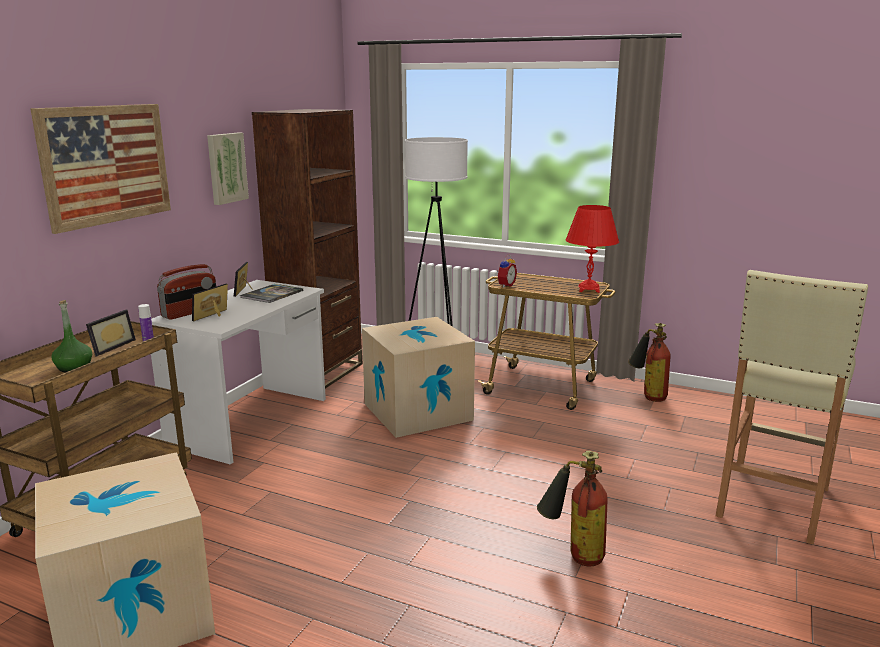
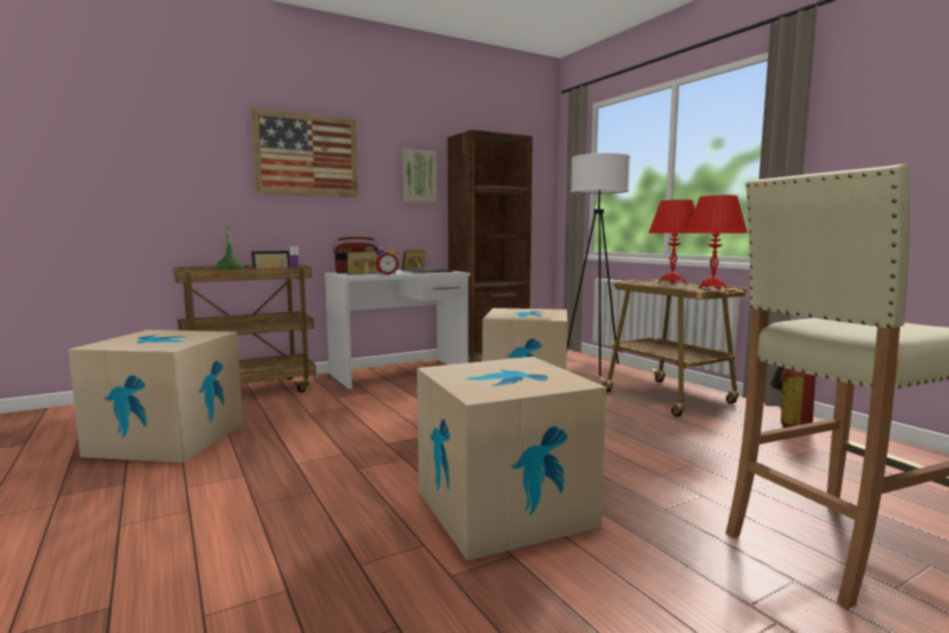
camera: 35 degrees right, 10 degrees down
alarm clock [496,254,517,288] -> alarm clock moved to [375,245,399,275]
fire extinguisher [537,450,608,566] -> cardboard box [417,356,606,561]
none -> red table lamp [648,200,695,283]

